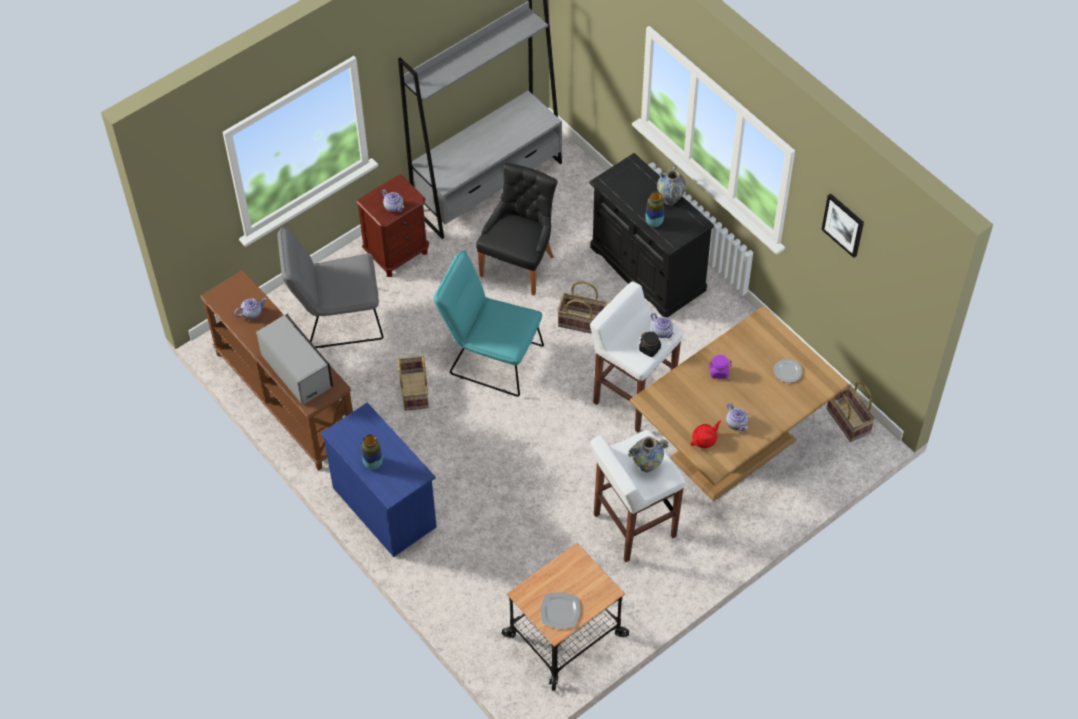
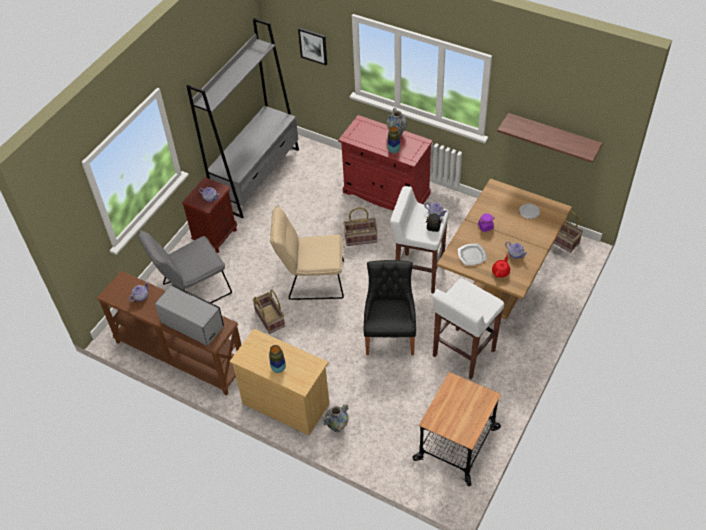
camera: 20 degrees left, 5 degrees down
blue dresser [321,402,437,557] -> beige dresser [230,329,330,435]
turquoise chair [434,250,544,397] -> beige chair [270,205,344,300]
black chair [476,163,558,296] -> black chair moved to [363,260,416,355]
plate [540,592,580,629] -> plate moved to [458,244,487,265]
black cabinet [589,153,714,318] -> red cabinet [338,115,433,211]
vase [628,436,669,472] -> vase moved to [324,404,349,432]
picture [821,194,864,258] -> picture moved to [298,28,327,65]
none -> shelf [497,113,603,163]

